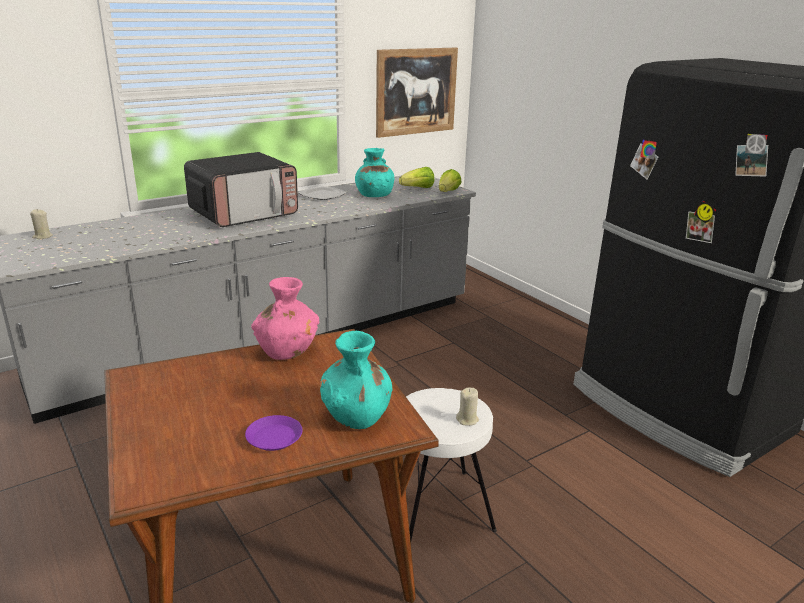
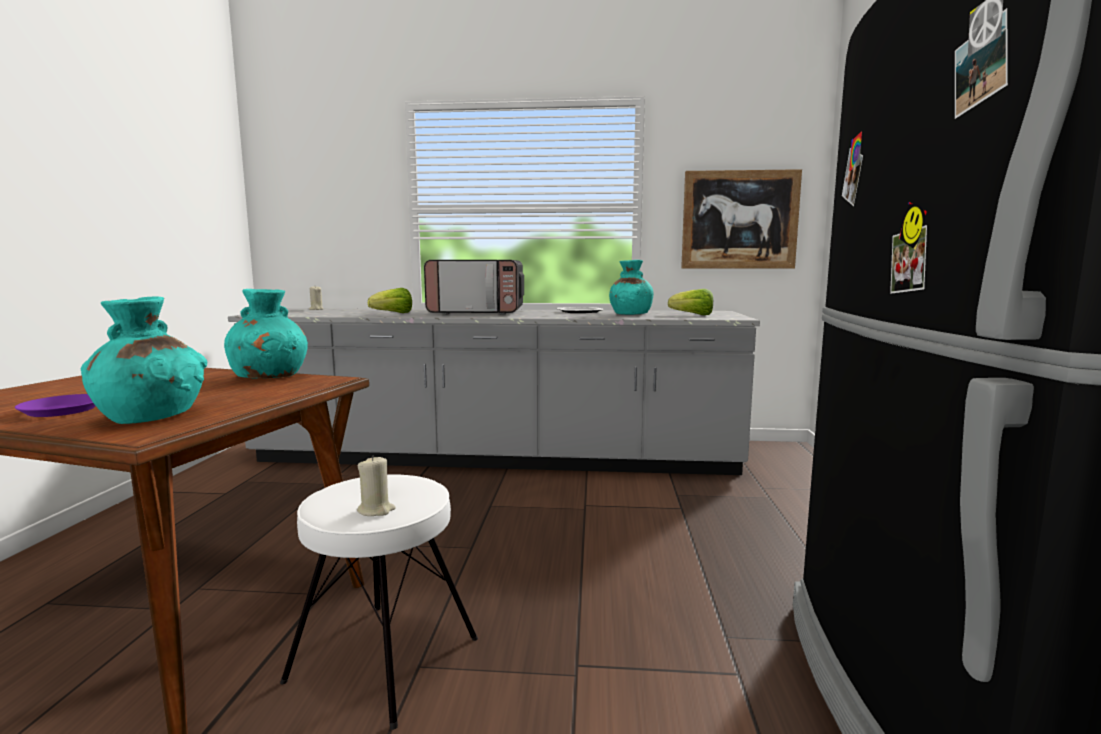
camera: 40 degrees right, 15 degrees down
pink vase [251,277,319,360] -> turquoise vase [224,289,308,379]
lettuce [439,169,462,192] -> lettuce moved to [368,288,412,313]

